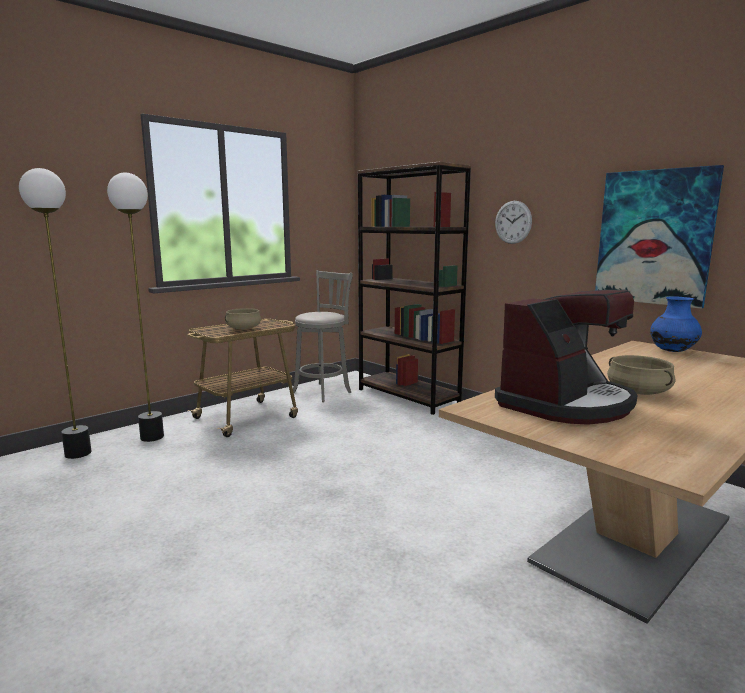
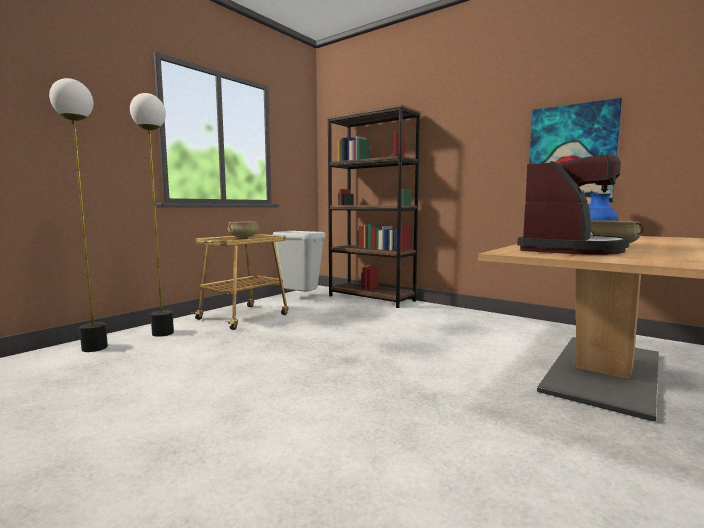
camera: 10 degrees left, 5 degrees down
grey stool [293,270,353,402] -> grey trash can [273,231,326,292]
wall clock [495,201,532,244] -> none

